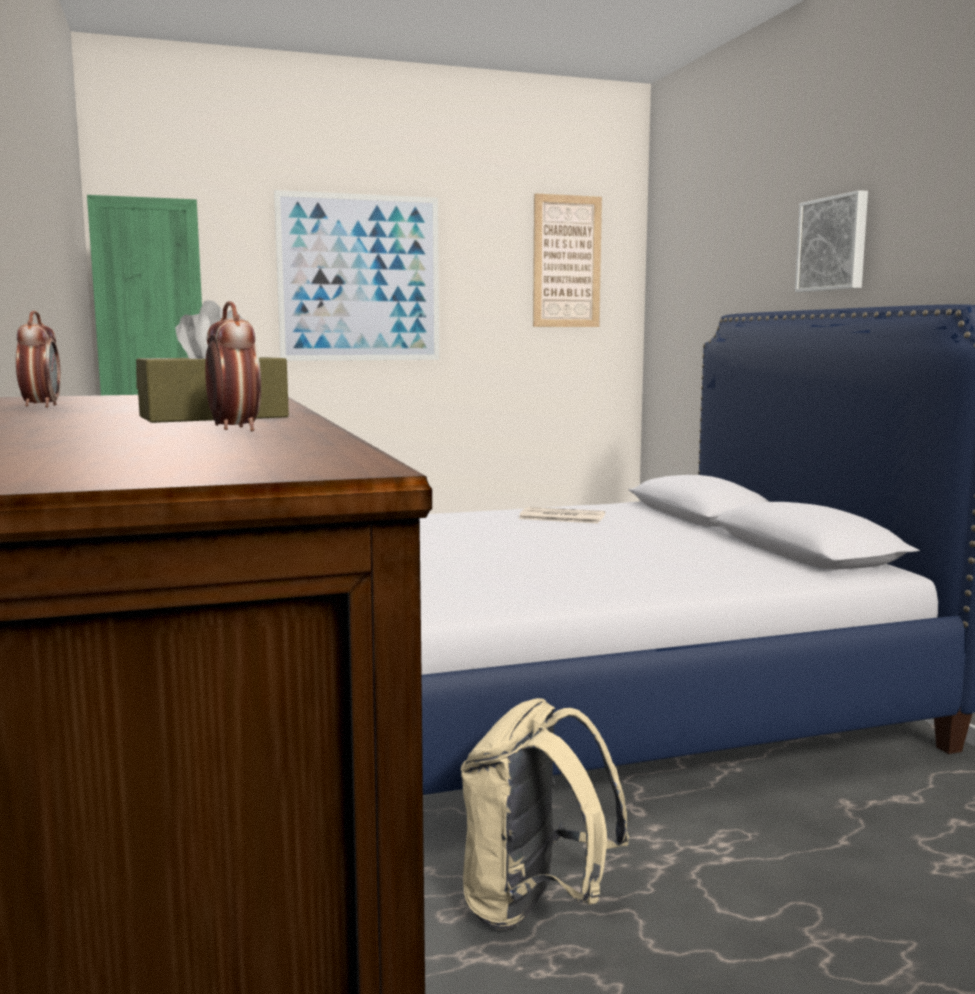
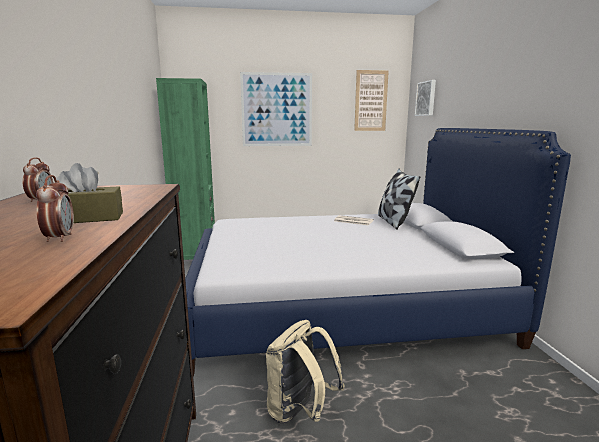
camera: 10 degrees right, 5 degrees up
picture [795,190,868,292] -> picture moved to [415,80,436,116]
none -> pillow [378,169,420,230]

